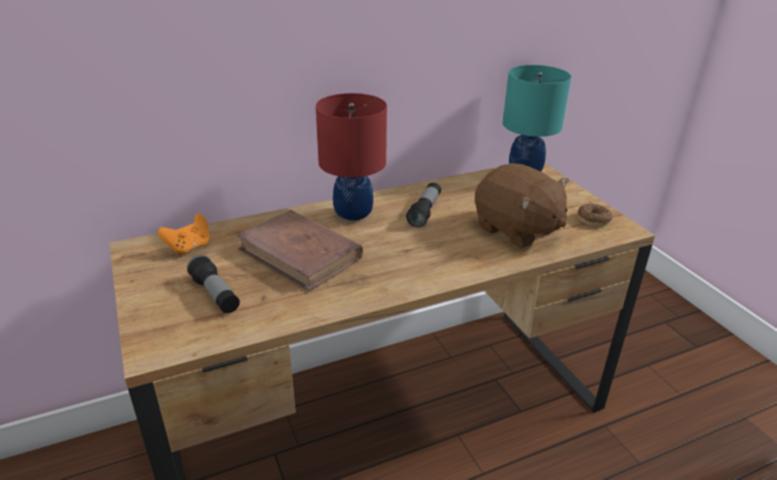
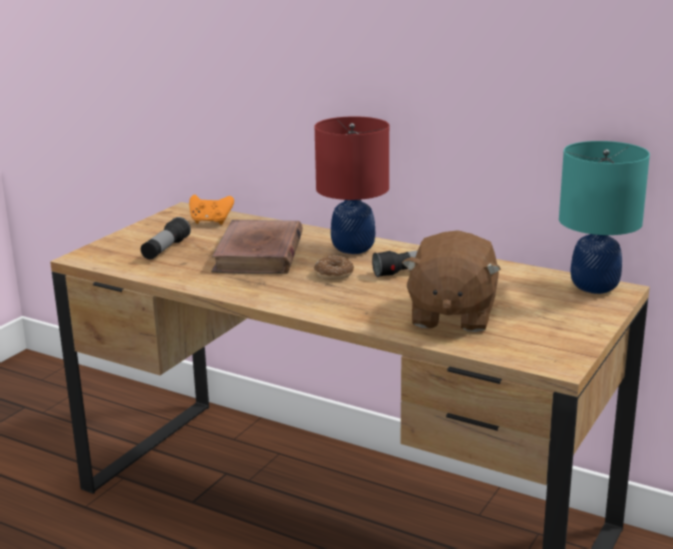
camera: 55 degrees right, 10 degrees down
donut [578,204,612,226] -> donut moved to [314,256,354,280]

